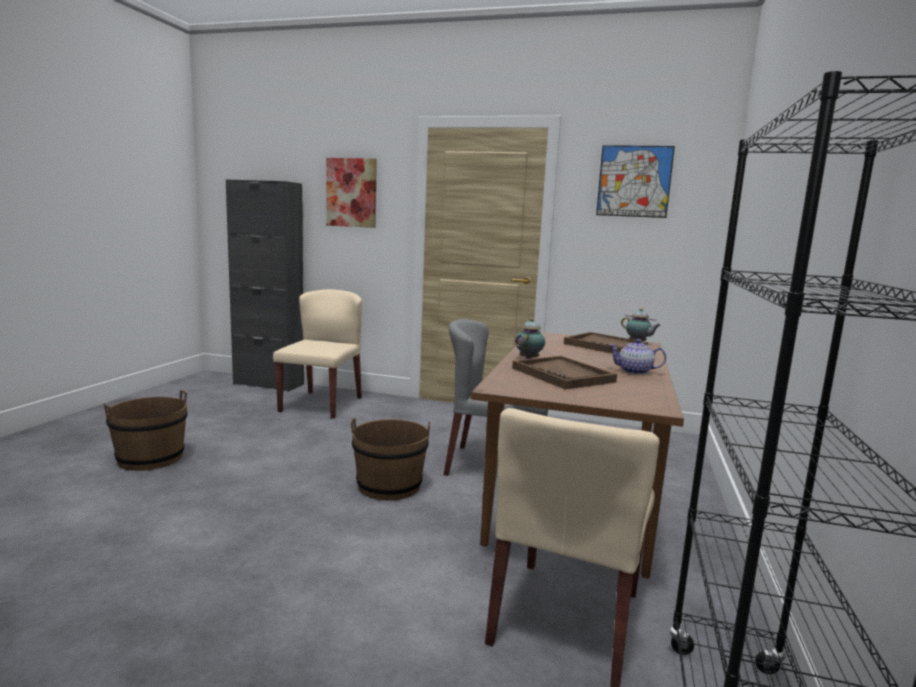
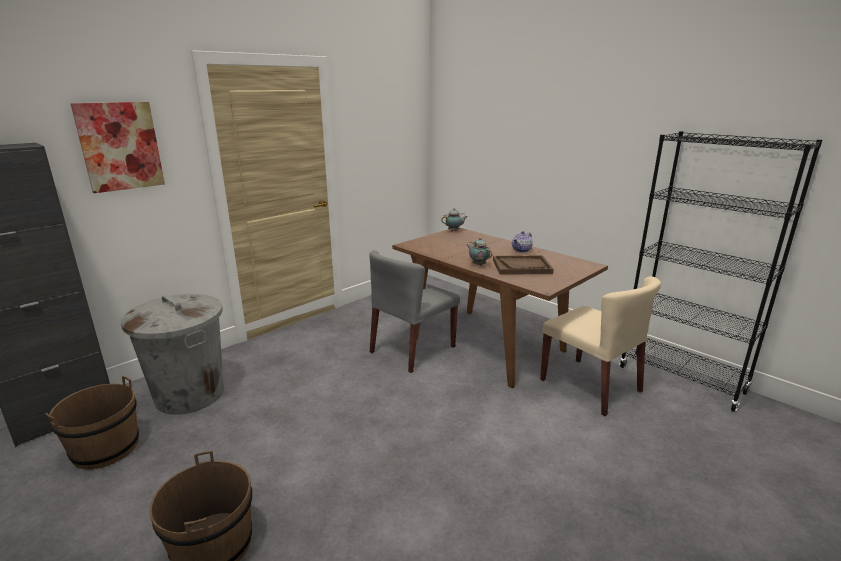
camera: 60 degrees left, 10 degrees up
beige chair [273,289,362,419] -> grey trash can [120,294,224,415]
brown bucket [351,418,431,501] -> brown bucket moved to [45,376,139,469]
brown tray [564,332,648,354] -> none
picture [596,145,675,218] -> none

